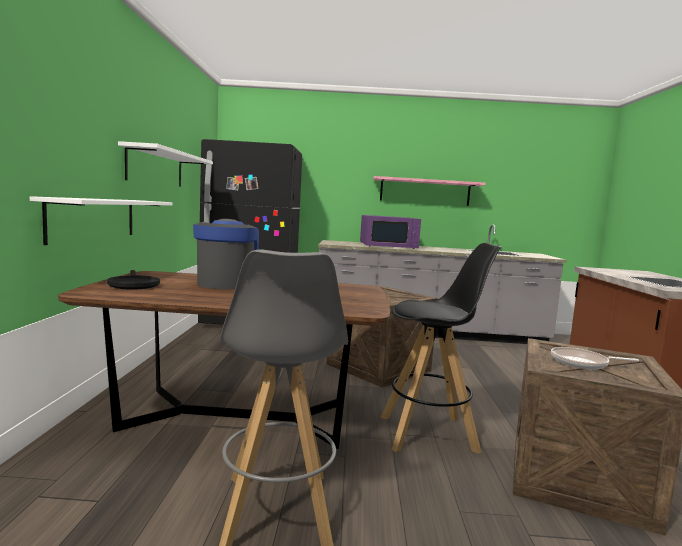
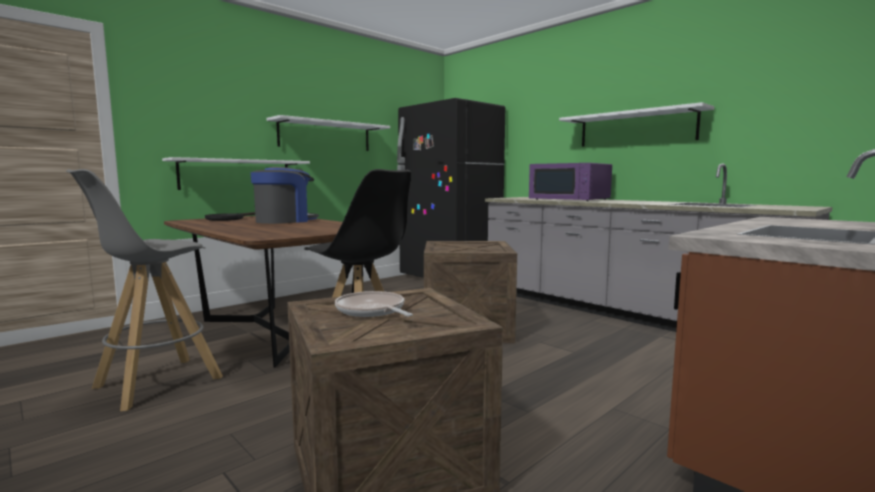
camera: 45 degrees right, 0 degrees up
pink shelf [373,176,485,206] -> white shelf [559,102,714,147]

